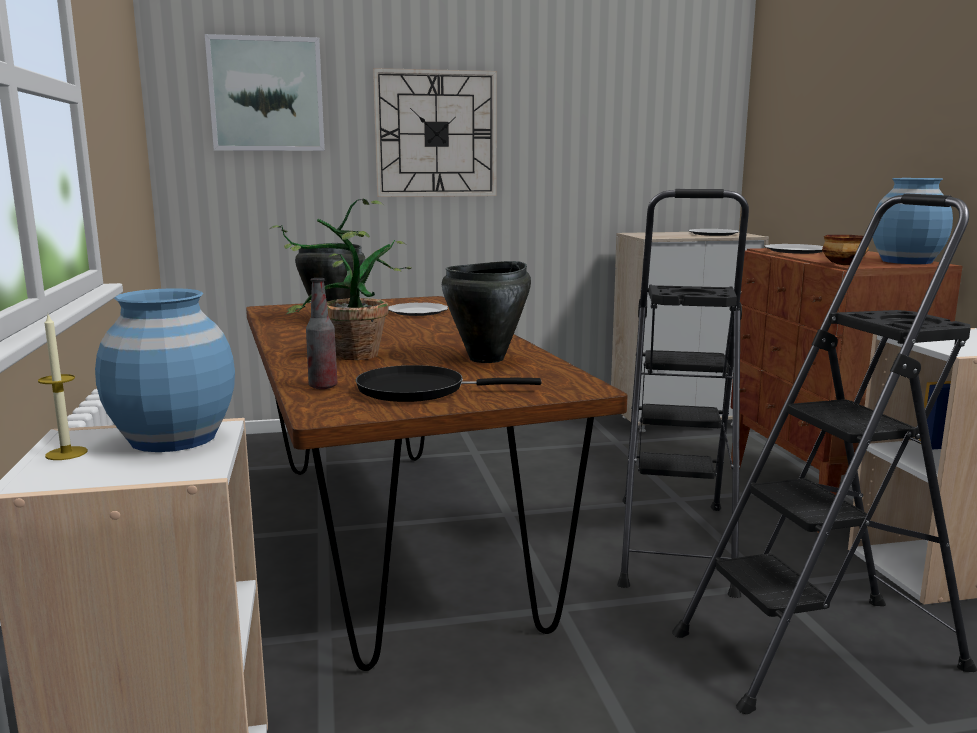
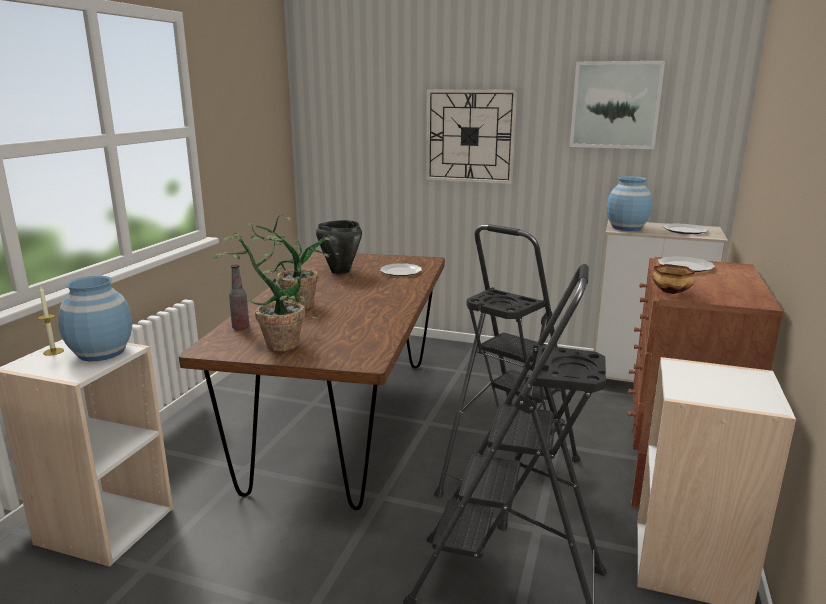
camera: 30 degrees right, 5 degrees up
picture [205,34,325,151] -> picture moved to [569,61,665,149]
black frying pan [355,365,541,402] -> potted plant [213,233,318,351]
black cooking pot [442,261,531,363] -> none
blue vase [873,178,953,264] -> blue vase moved to [606,176,653,231]

